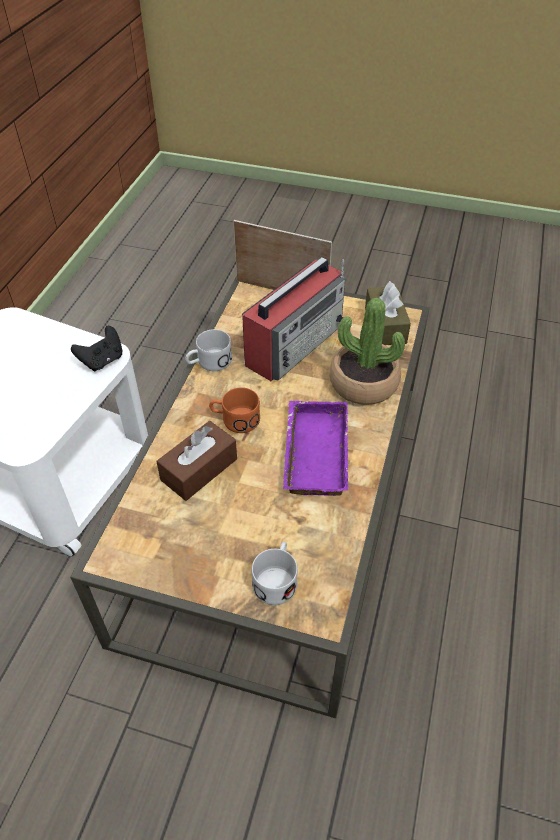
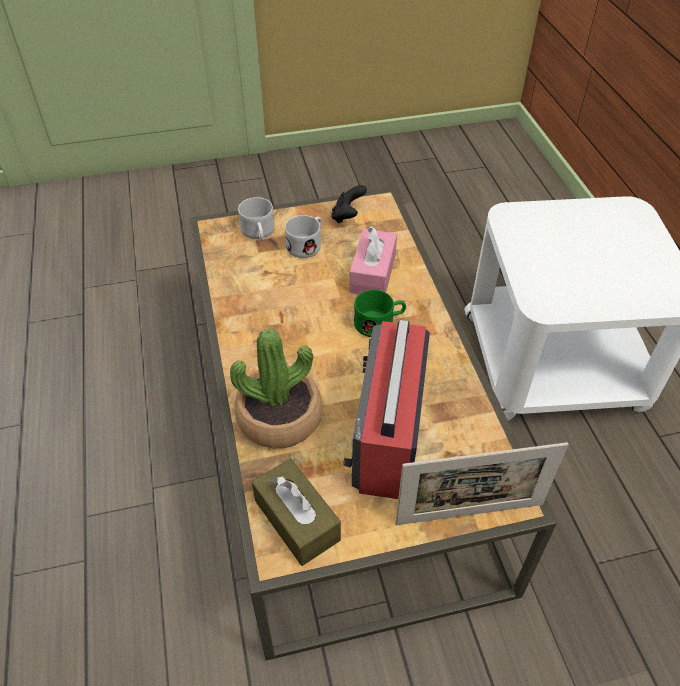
camera: 150 degrees right, 0 degrees up
black game controller [71,326,122,371] -> black game controller moved to [331,185,367,223]
brown tissue box [157,421,237,501] -> pink tissue box [349,226,397,294]
white mug [185,329,232,371] -> white mug moved to [285,215,322,258]
orange mug [209,387,260,433] -> green mug [354,290,406,337]
purple tray [283,401,348,496] -> none

